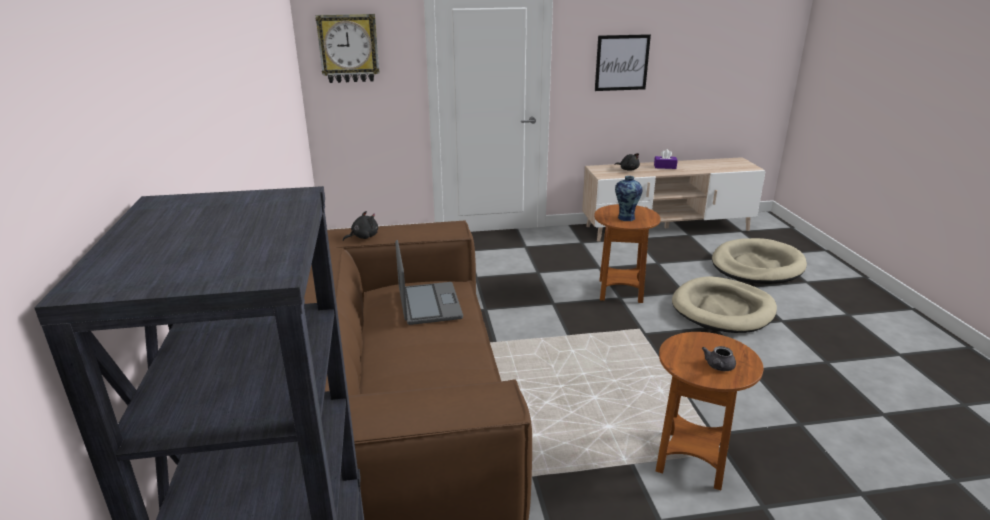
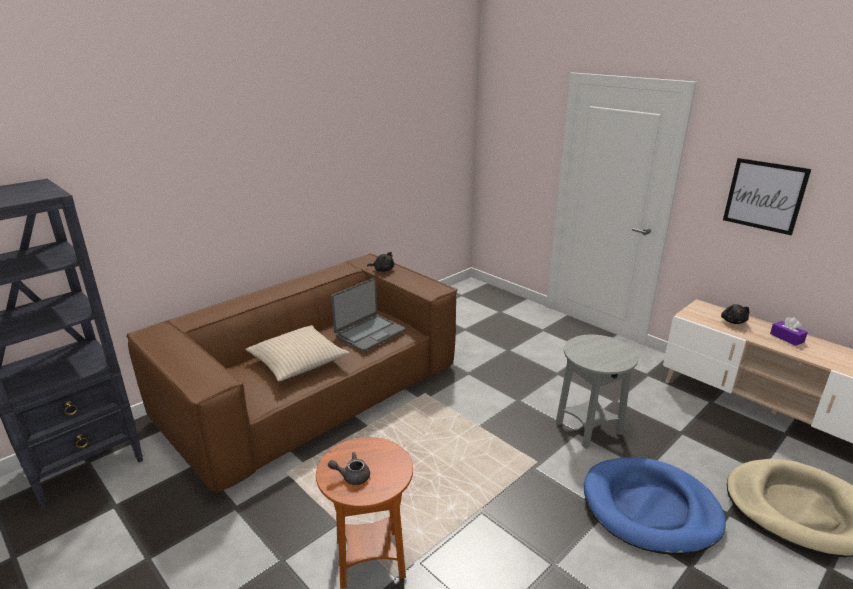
camera: 55 degrees right, 0 degrees up
wall clock [316,14,380,83] -> none
brown side table [594,204,661,303] -> grey side table [556,335,638,449]
vase [615,176,643,221] -> none
beige dog bed [672,276,777,333] -> blue dog bed [584,457,726,555]
none -> beige pillow [245,325,350,381]

